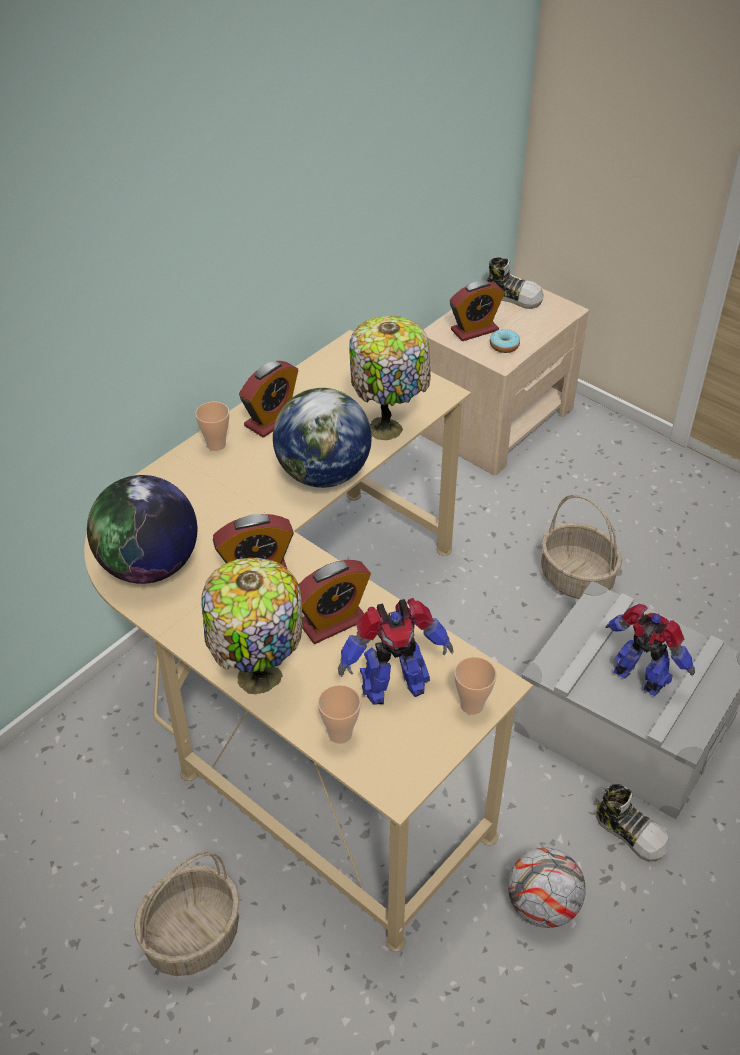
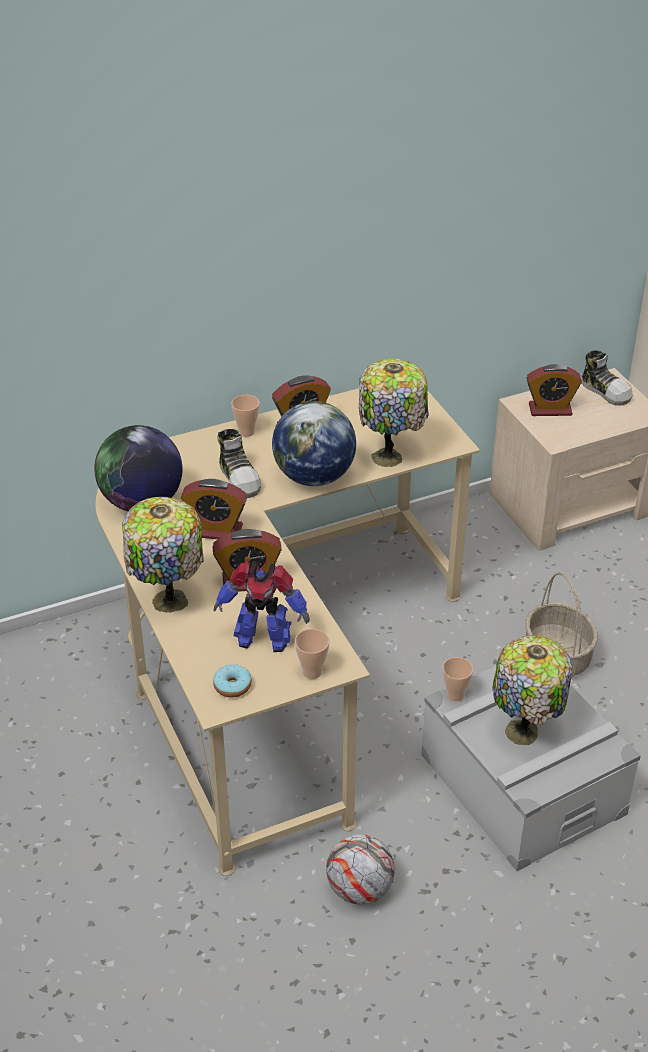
camera: 25 degrees right, 5 degrees down
basket [134,852,240,976] -> none
cup [318,685,361,744] -> cup moved to [443,657,473,702]
donut [490,329,520,353] -> donut moved to [213,664,252,698]
shoe [596,784,670,862] -> shoe moved to [217,429,261,498]
toy robot [606,604,695,696] -> table lamp [493,636,572,745]

